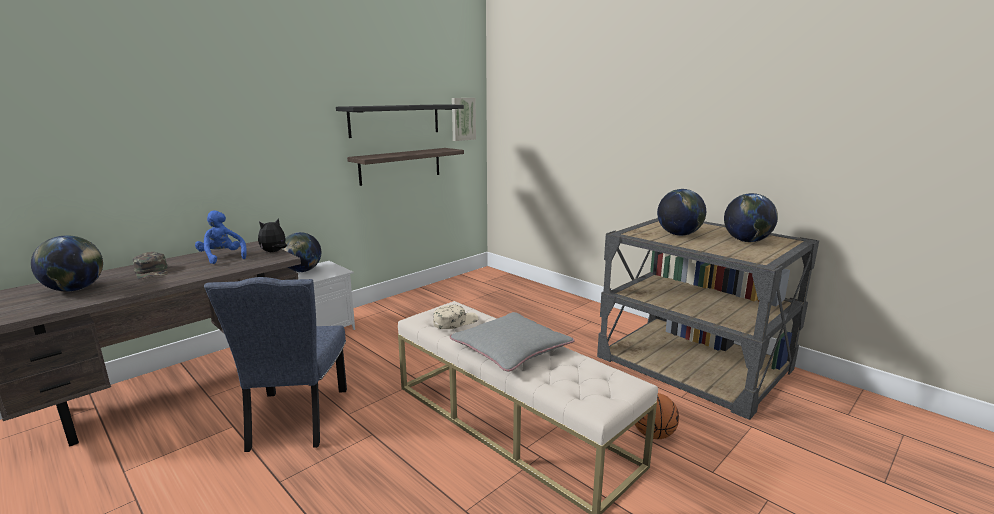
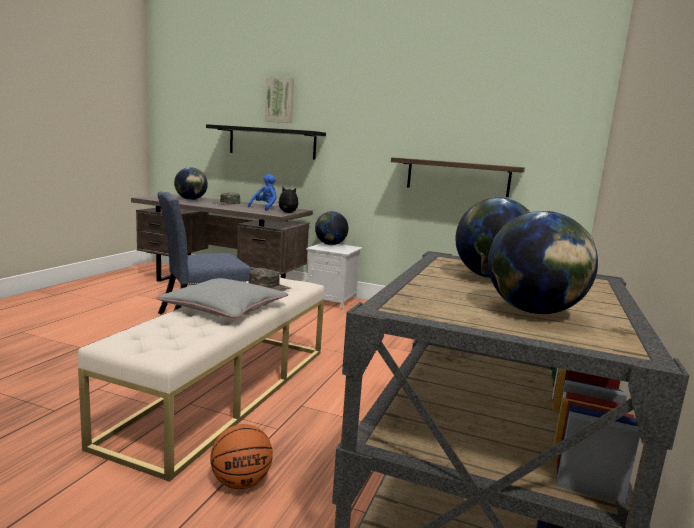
camera: 65 degrees right, 5 degrees down
black shelf [336,104,464,138] -> black shelf moved to [206,124,326,160]
beige cap [433,305,478,329] -> green cap [248,268,291,291]
picture [452,98,476,141] -> picture moved to [265,77,294,123]

